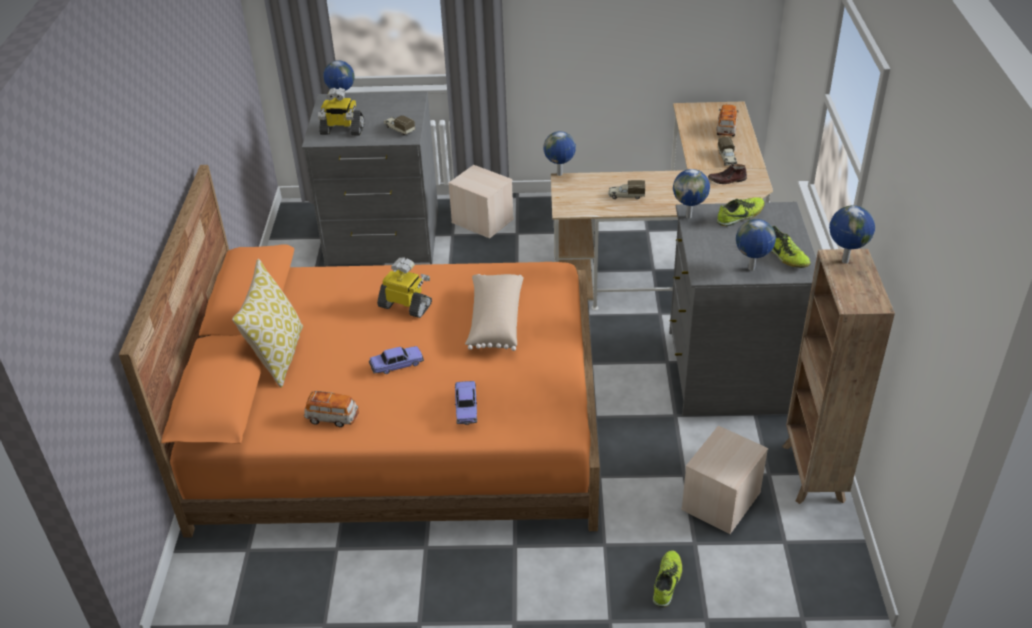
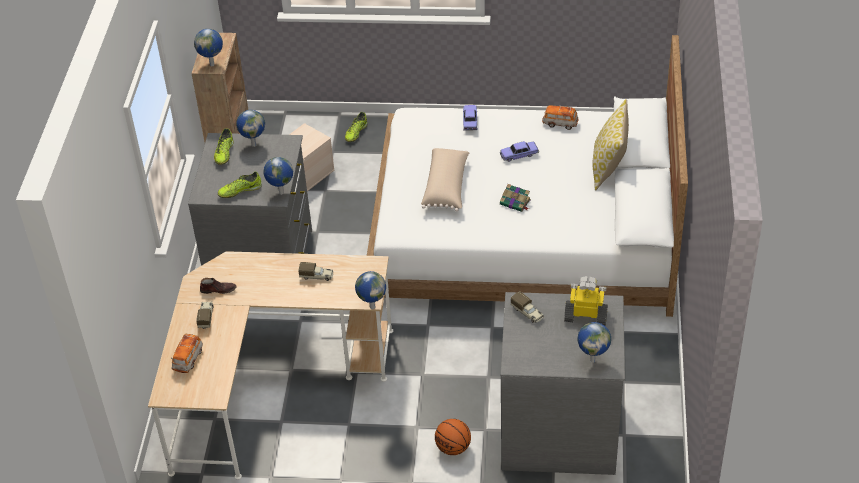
camera: 175 degrees left, 5 degrees up
orange bed [119,165,600,538] -> white bed [367,35,688,317]
toy robot [377,257,432,318] -> book [500,184,531,212]
beige storage box [448,165,514,238] -> basketball [435,419,471,455]
shoe [771,226,811,268] -> shoe turned 150 degrees counterclockwise [214,128,234,165]

